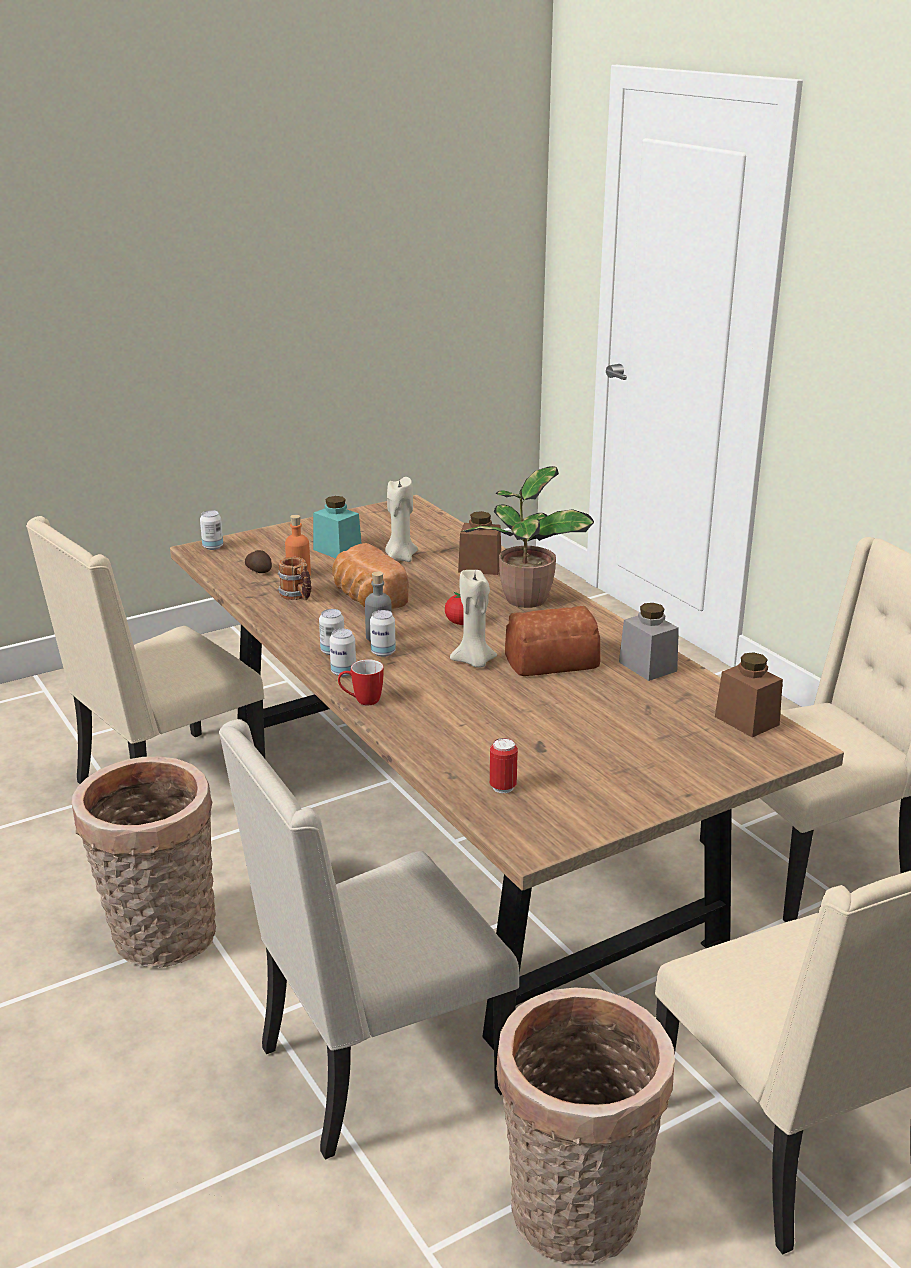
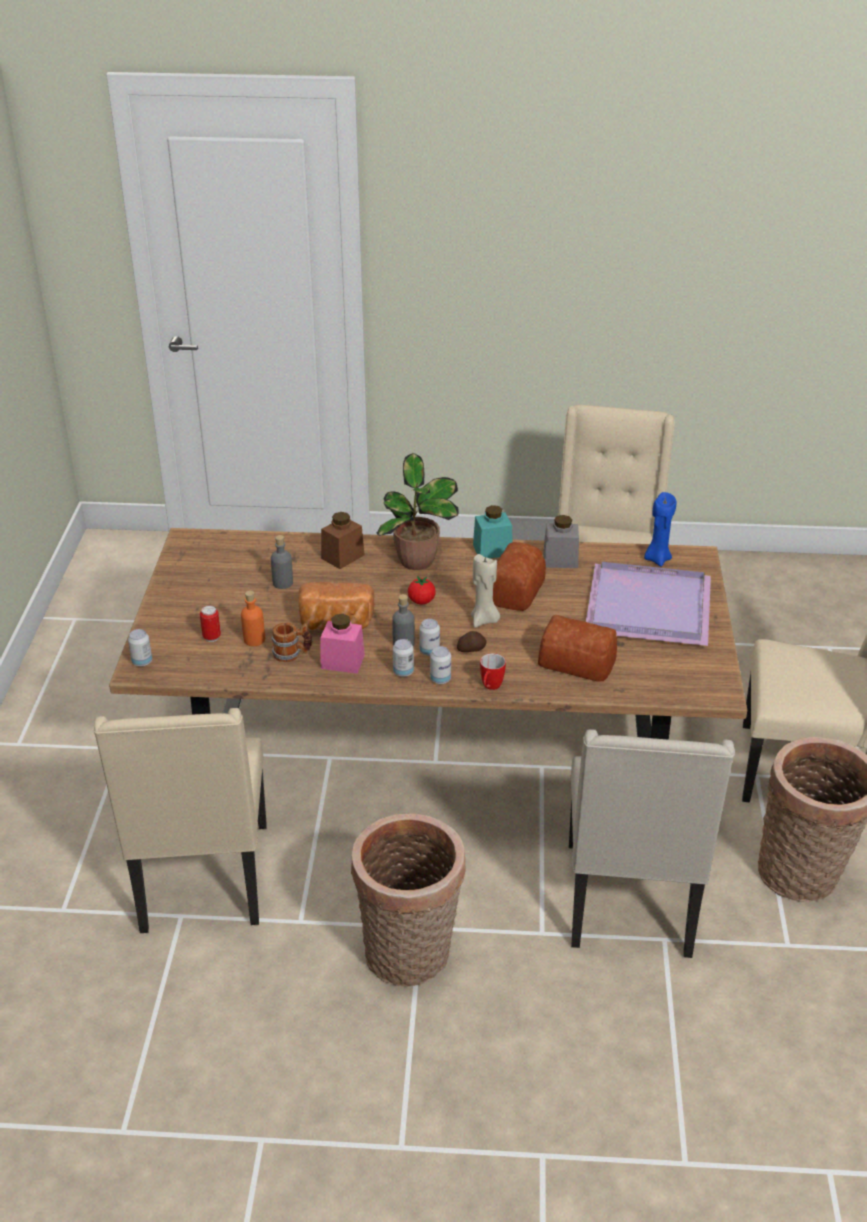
camera: 55 degrees left, 10 degrees up
potato [245,550,272,573] -> potato moved to [457,631,487,652]
turquoise jar [313,496,362,558] -> turquoise jar moved to [473,505,512,558]
beige candle [385,477,418,562] -> grey bottle [271,535,293,589]
can [490,738,518,793] -> can moved to [200,605,221,642]
brown jar [715,652,783,737] -> blue candle [644,492,676,567]
none -> pink jar [321,614,365,674]
none -> bread [538,615,617,682]
none -> purple tray [586,562,711,646]

